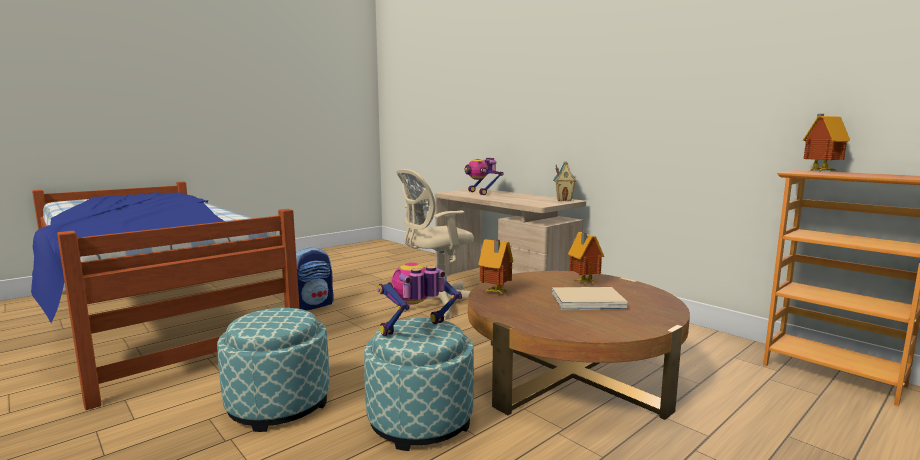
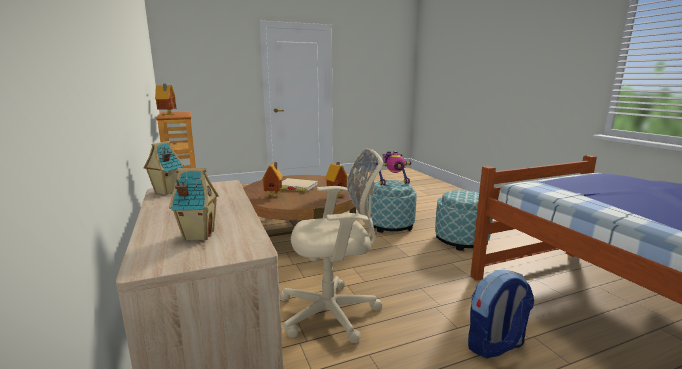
camera: 160 degrees left, 5 degrees up
toy robot [465,158,504,195] -> toy house [169,168,219,240]

